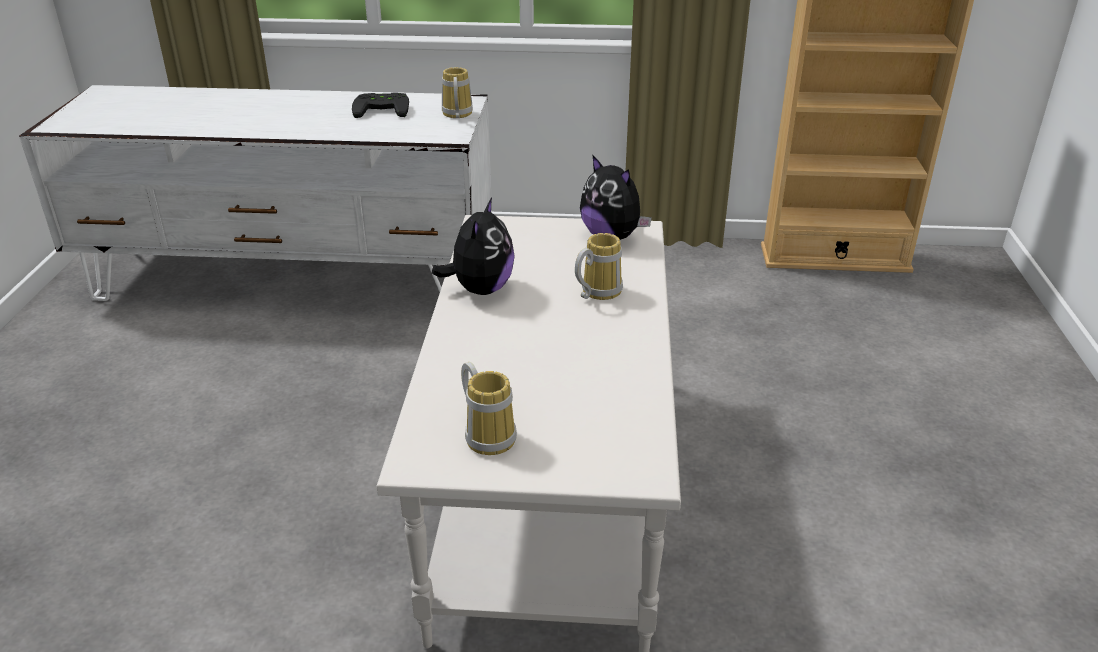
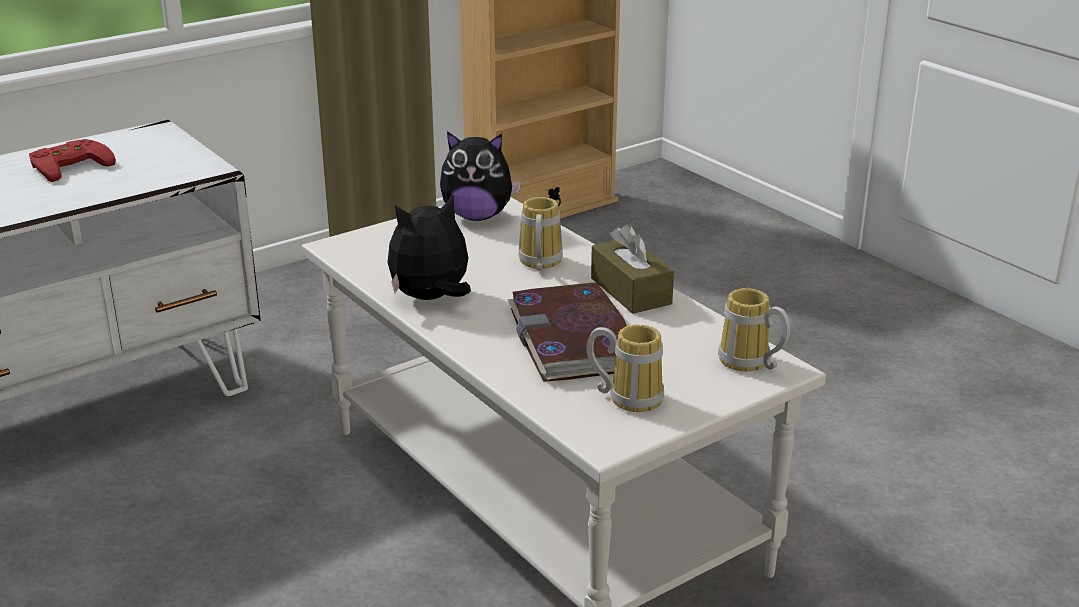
camera: 40 degrees left, 5 degrees down
black game controller [352,93,409,118] -> red game controller [29,139,116,182]
plush toy [432,197,515,295] -> plush toy turned 90 degrees counterclockwise [388,195,471,300]
mug [442,67,473,118] -> mug moved to [718,288,790,371]
none -> book [508,282,627,382]
none -> brown tissue box [591,224,674,314]

